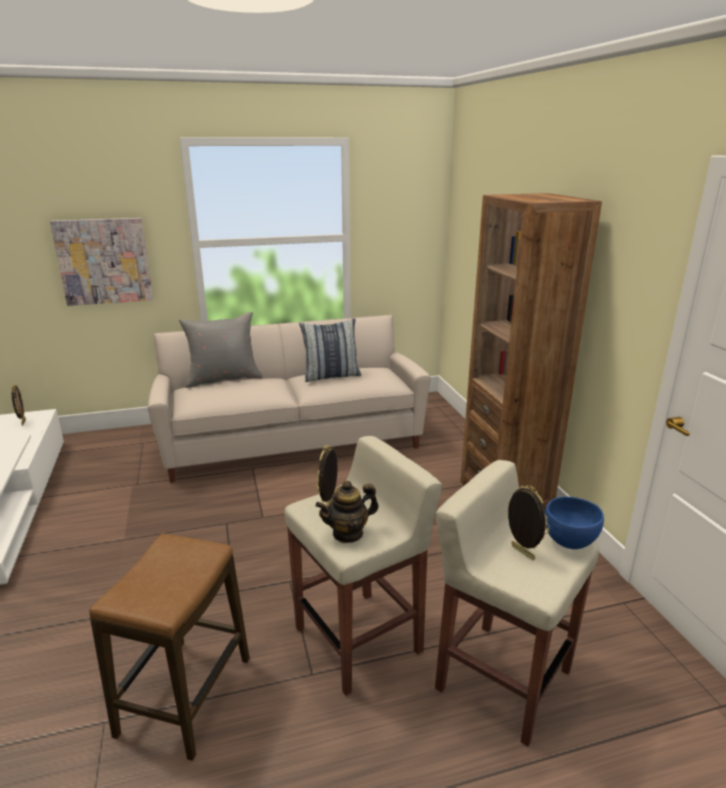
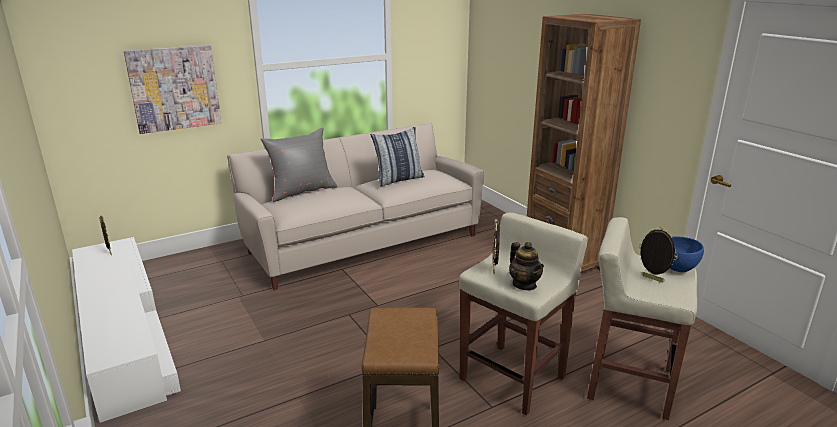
camera: 15 degrees left, 0 degrees up
teapot [315,481,379,543] -> teapot turned 75 degrees counterclockwise [509,242,544,290]

